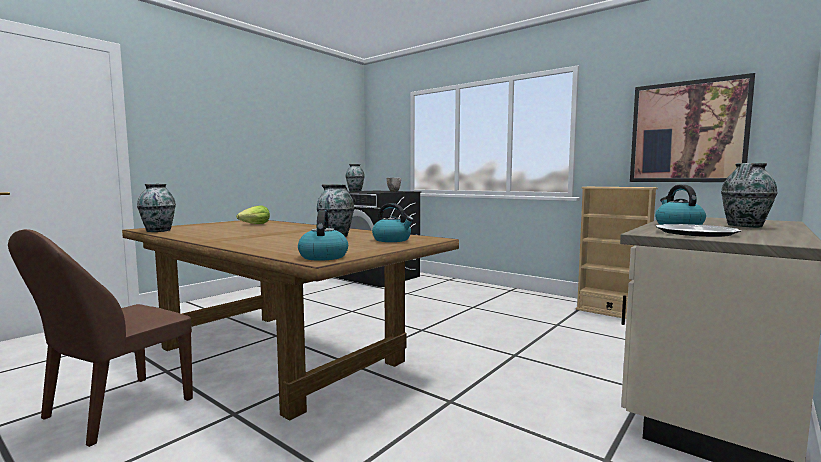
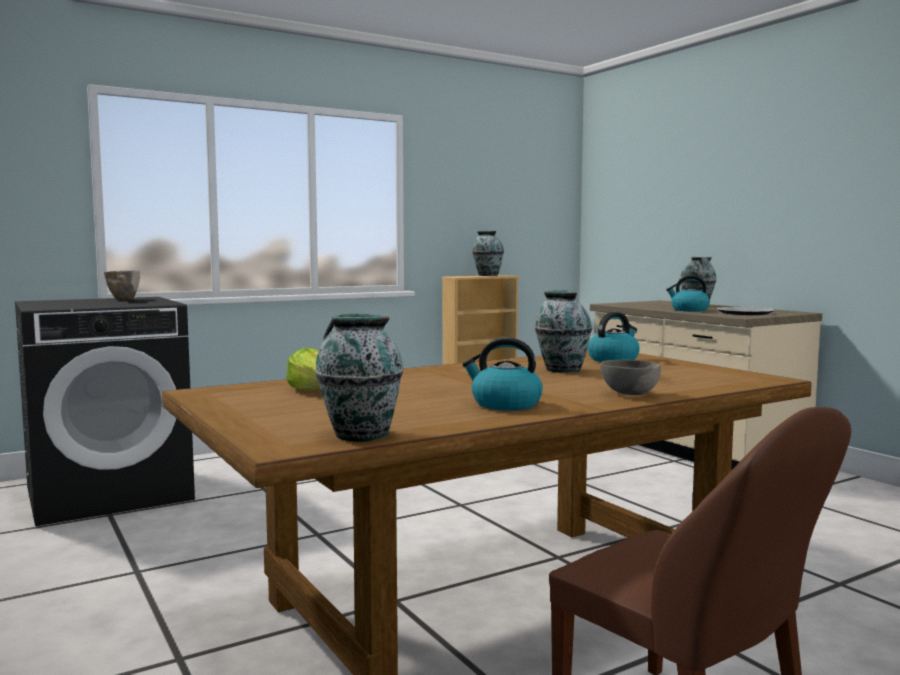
camera: 70 degrees left, 0 degrees up
kettle [298,210,348,261] -> kettle moved to [462,338,543,411]
vase [345,164,365,191] -> vase moved to [472,231,504,276]
picture [630,73,755,182] -> none
none -> grey bowl [600,360,661,395]

